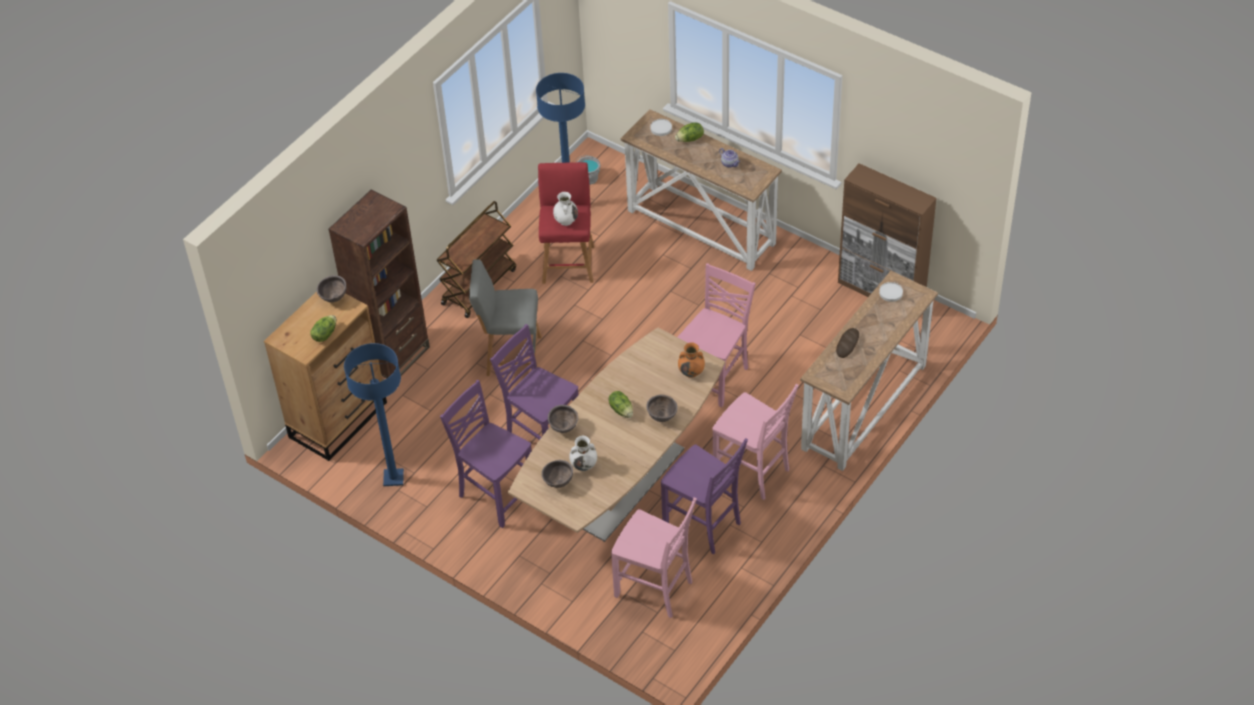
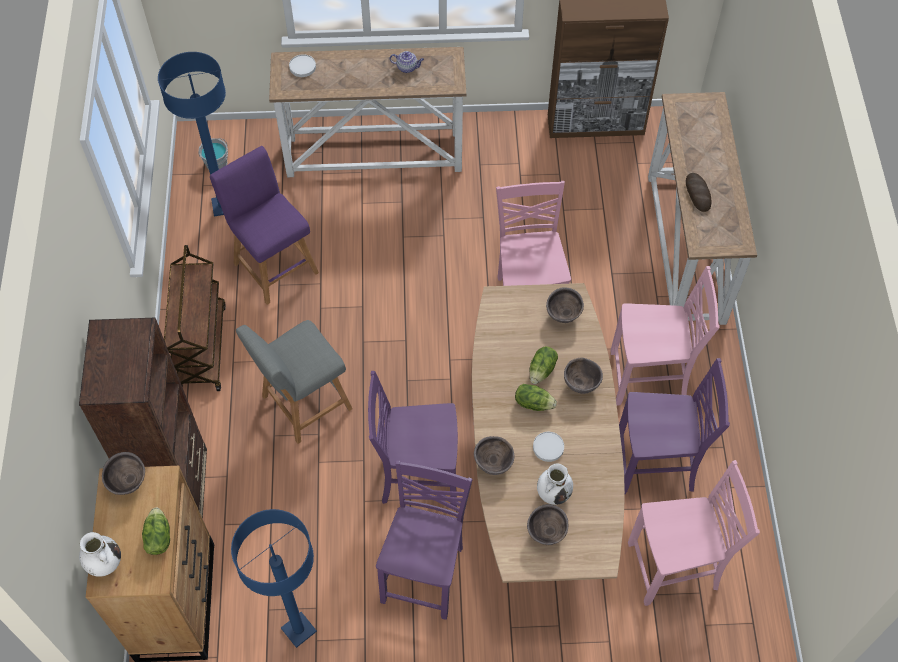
camera: 40 degrees left, 10 degrees up
purple chair [440,380,532,528] -> purple chair turned 105 degrees clockwise [376,461,473,620]
red stool [538,162,594,284] -> purple stool [210,146,319,305]
white vase [553,192,578,226] -> white vase moved to [79,532,121,577]
lettuce [675,122,704,142] -> lettuce moved to [529,346,558,384]
orange vase [678,342,705,378] -> brown bowl [546,287,584,323]
white plate [879,282,903,302] -> white plate moved to [533,432,564,462]

